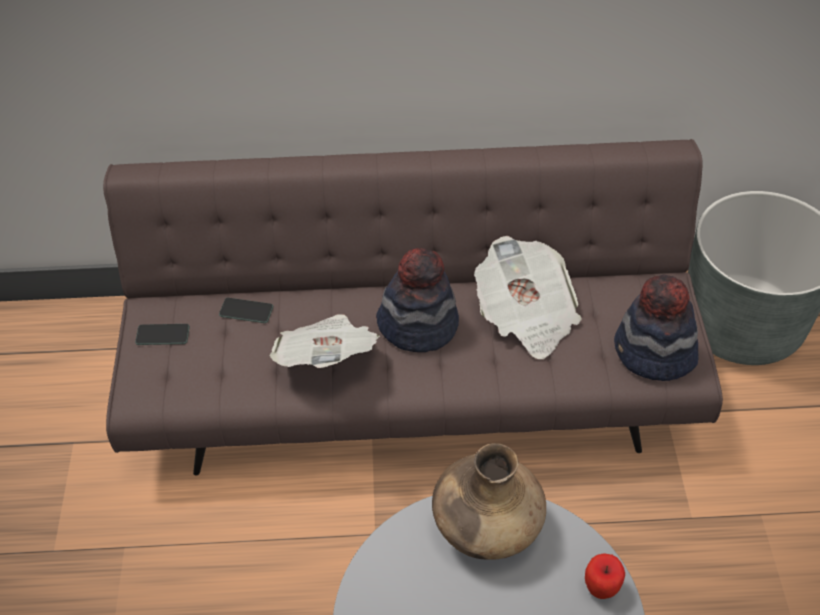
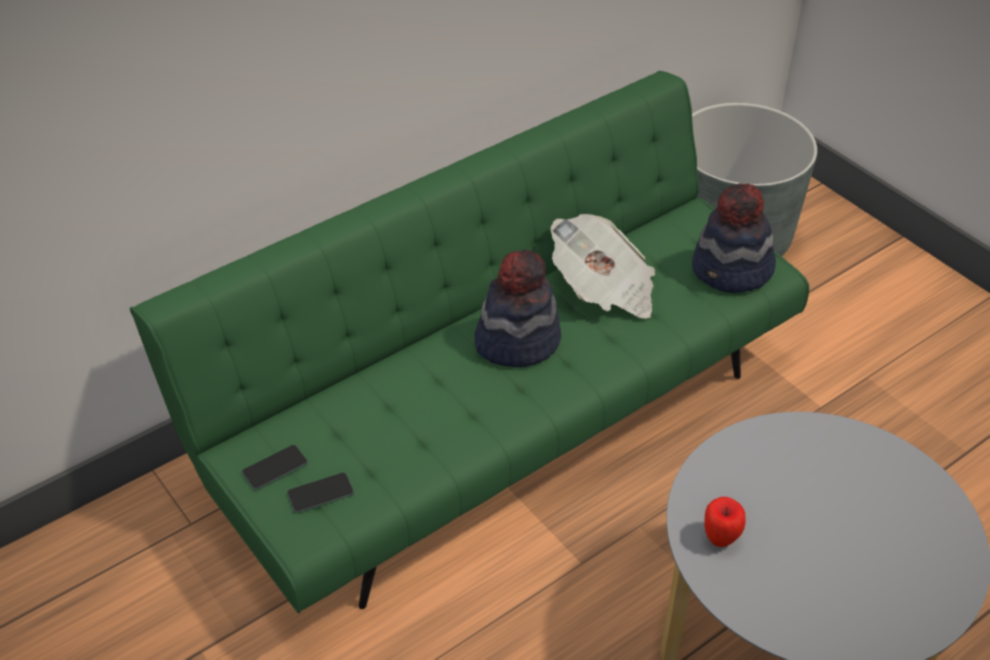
camera: 35 degrees left, 5 degrees down
brown sofa [103,139,723,475] -> green sofa [130,71,809,614]
phone [219,298,273,323] -> phone moved to [287,472,354,513]
newspaper [269,314,380,368] -> none
brown vase [432,443,546,560] -> none
apple [585,553,625,599] -> apple moved to [704,497,746,547]

